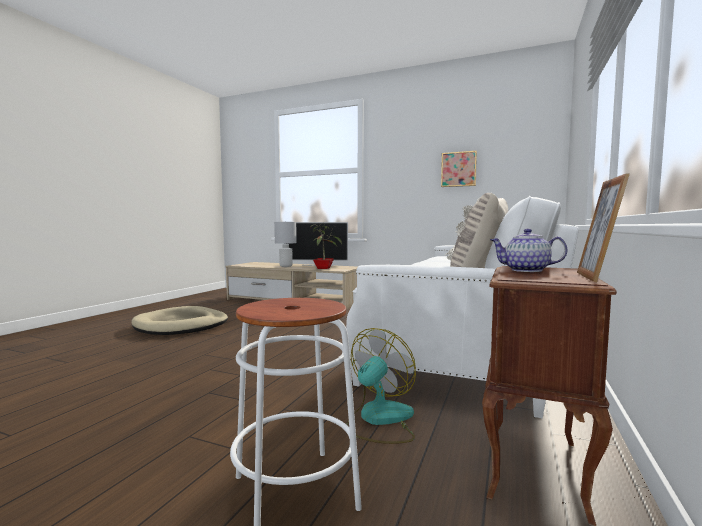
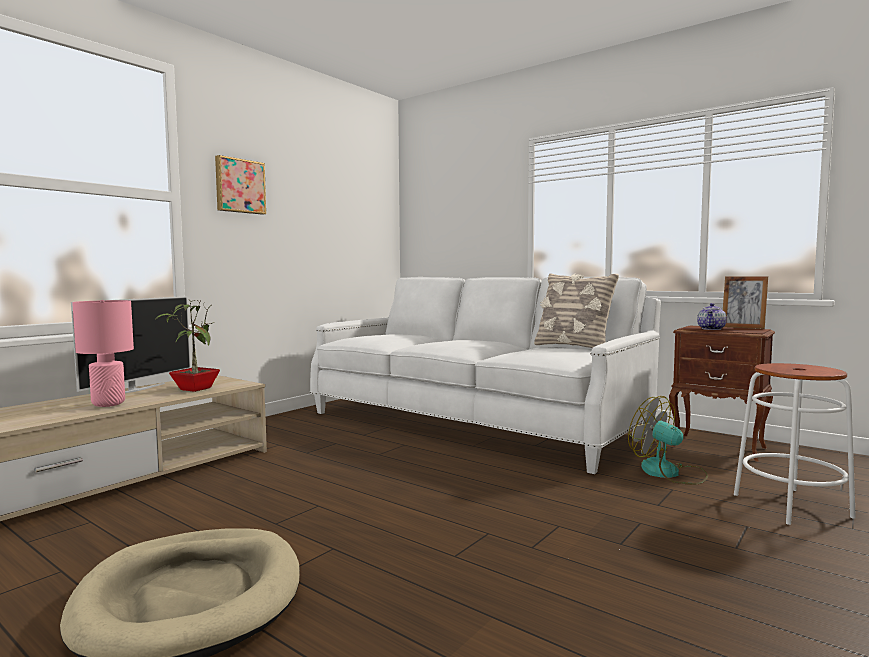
camera: 75 degrees left, 0 degrees up
grey table lamp [274,221,297,267] -> pink table lamp [72,300,134,407]
picture [441,151,477,187] -> picture moved to [215,155,266,215]

